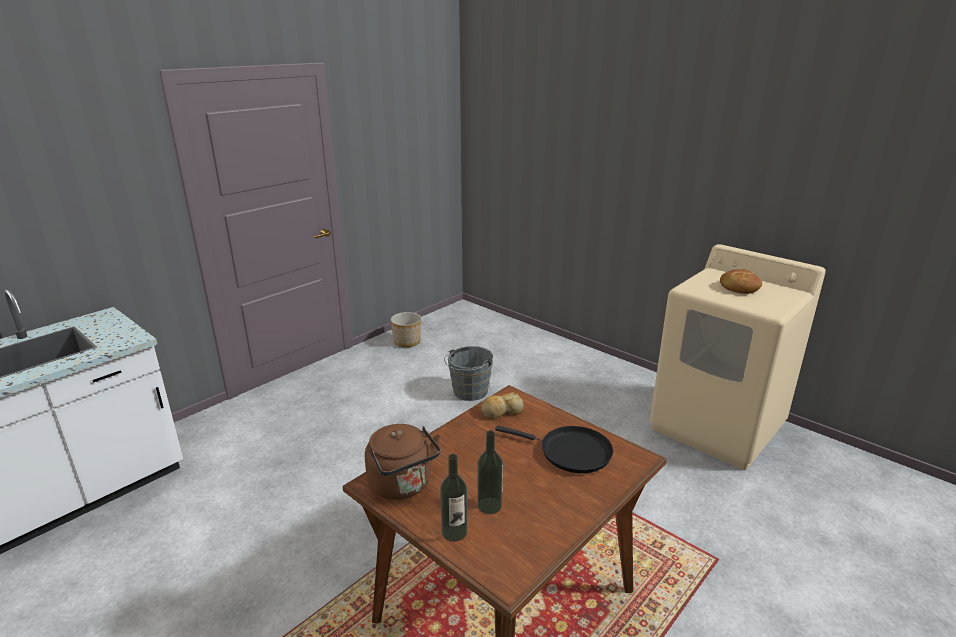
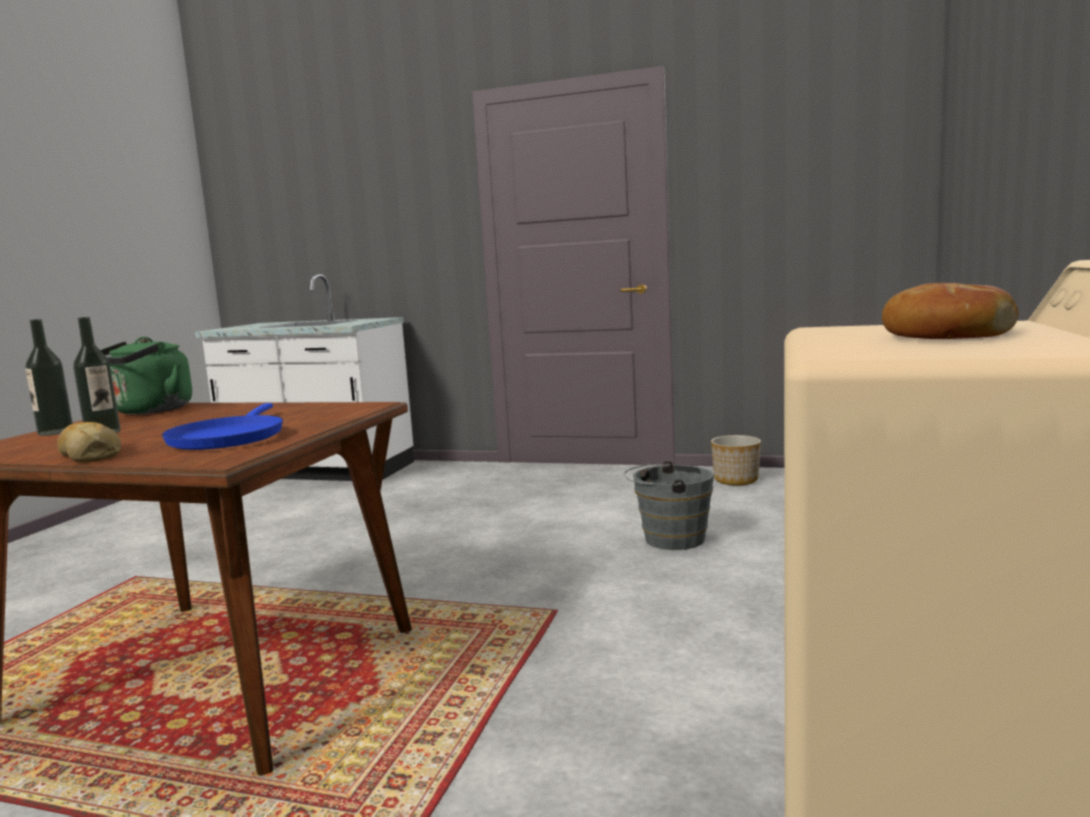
camera: 65 degrees right, 15 degrees down
brown kettle [365,424,441,499] -> green kettle [100,337,192,414]
bread [481,392,524,419] -> bread moved to [57,422,121,462]
black frying pan [495,425,613,473] -> blue frying pan [162,403,283,450]

